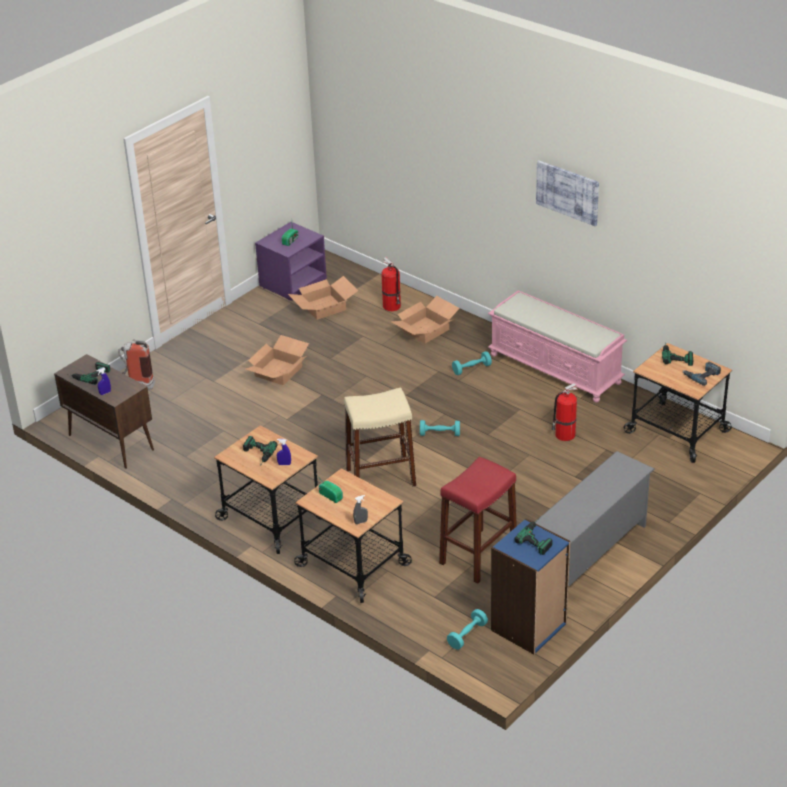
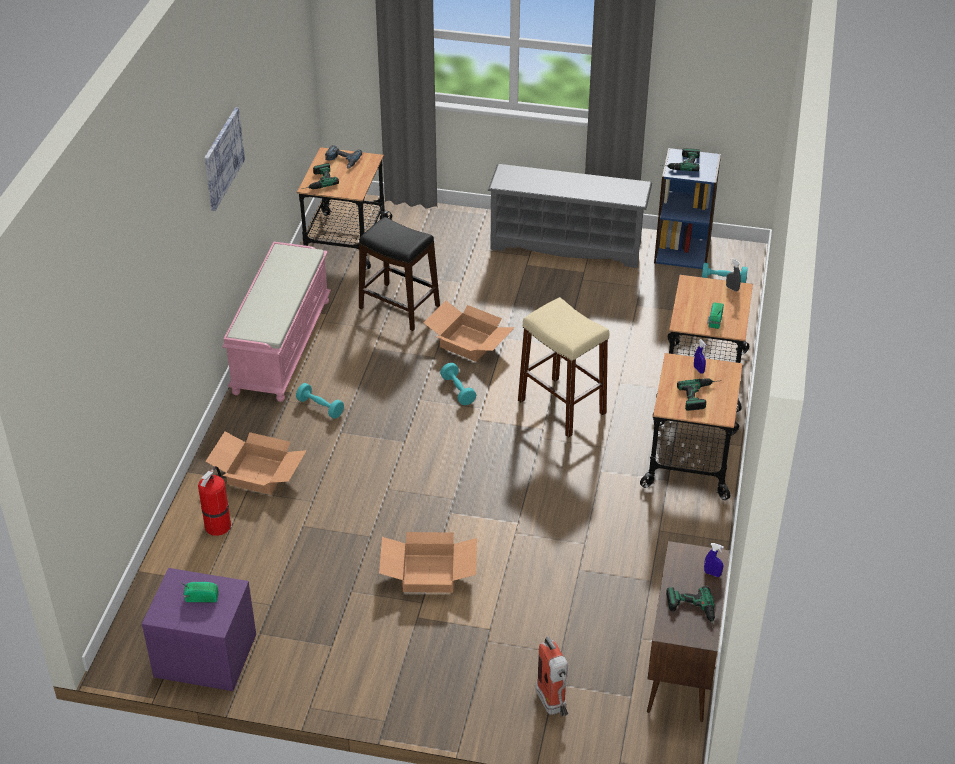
camera: 120 degrees left, 5 degrees up
cardboard box [288,276,358,320] -> cardboard box moved to [423,301,515,362]
red stool [439,457,517,584] -> none
fire extinguisher [551,383,578,441] -> black stool [359,217,440,331]

